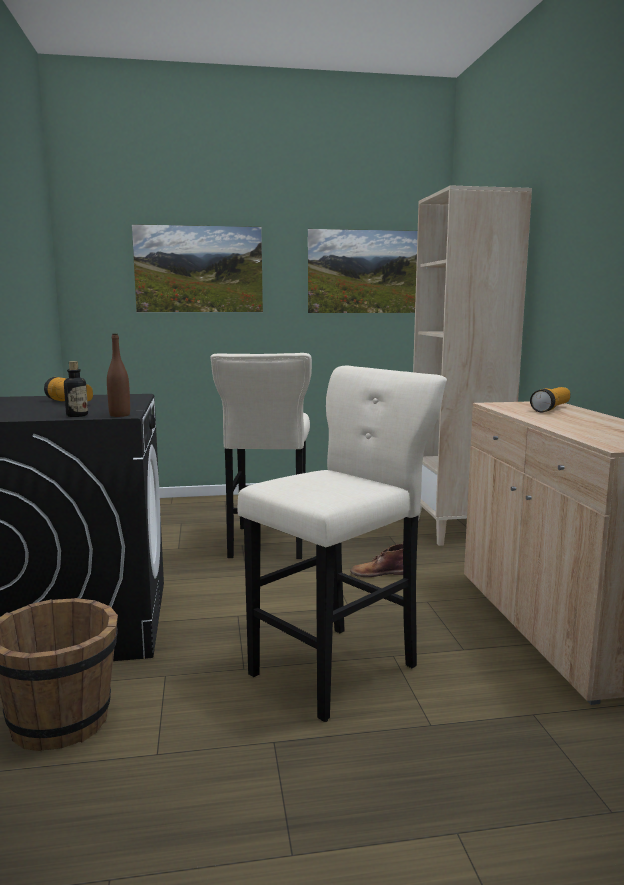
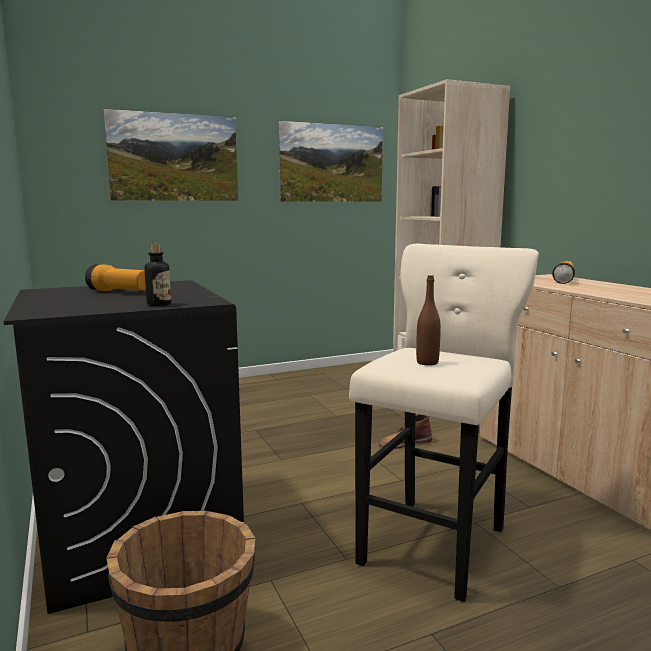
camera: 15 degrees left, 0 degrees up
brown bottle [107,333,130,417] -> brown bottle moved to [416,275,441,366]
beige stool [210,353,312,559] -> none

